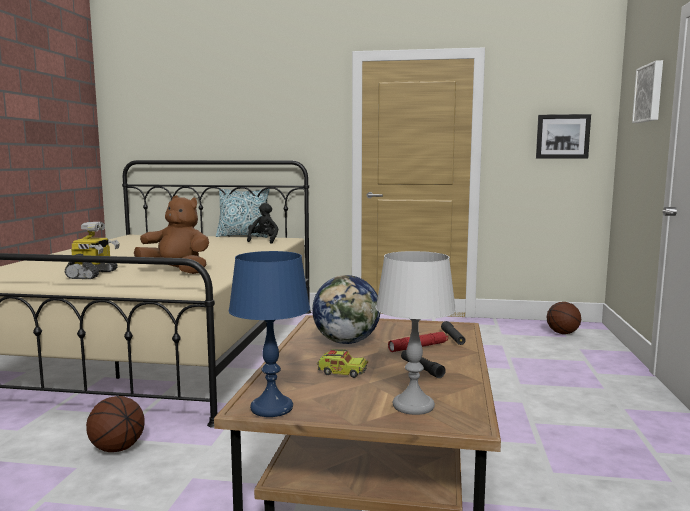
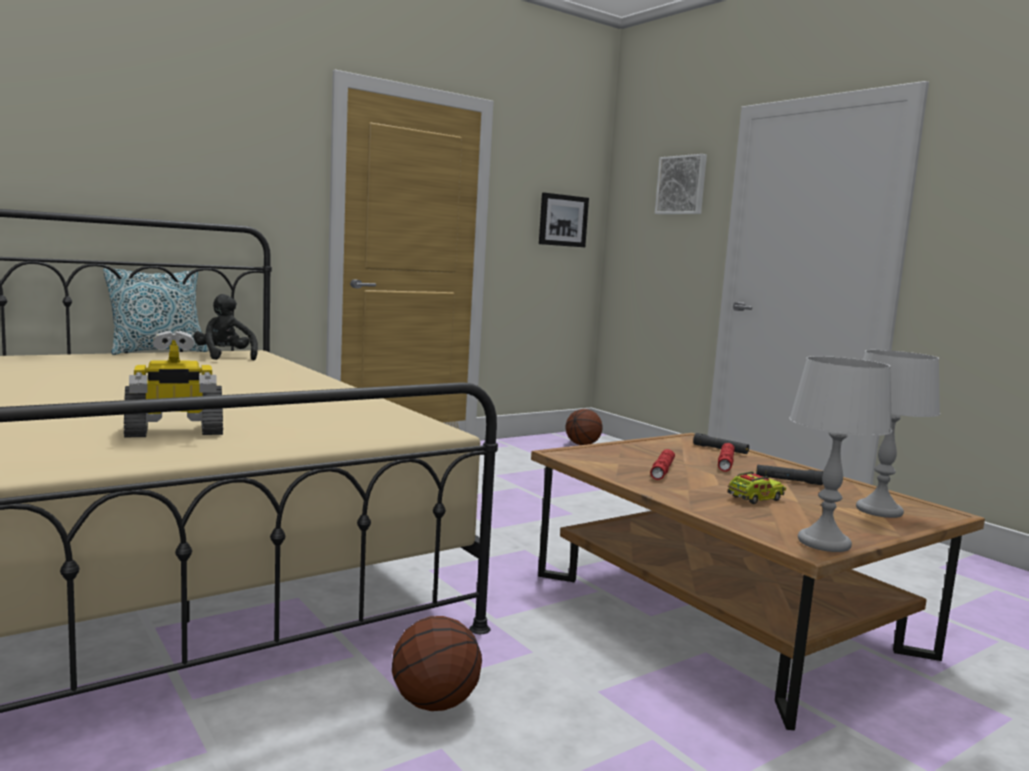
camera: 45 degrees left, 0 degrees up
toy robot [64,222,120,279] -> toy robot turned 105 degrees clockwise [124,330,223,437]
brown plush toy [134,195,209,274] -> none
blue table lamp [229,251,310,417] -> grey table lamp [789,356,892,552]
globe [312,275,380,344] -> red flashlight [650,449,675,480]

